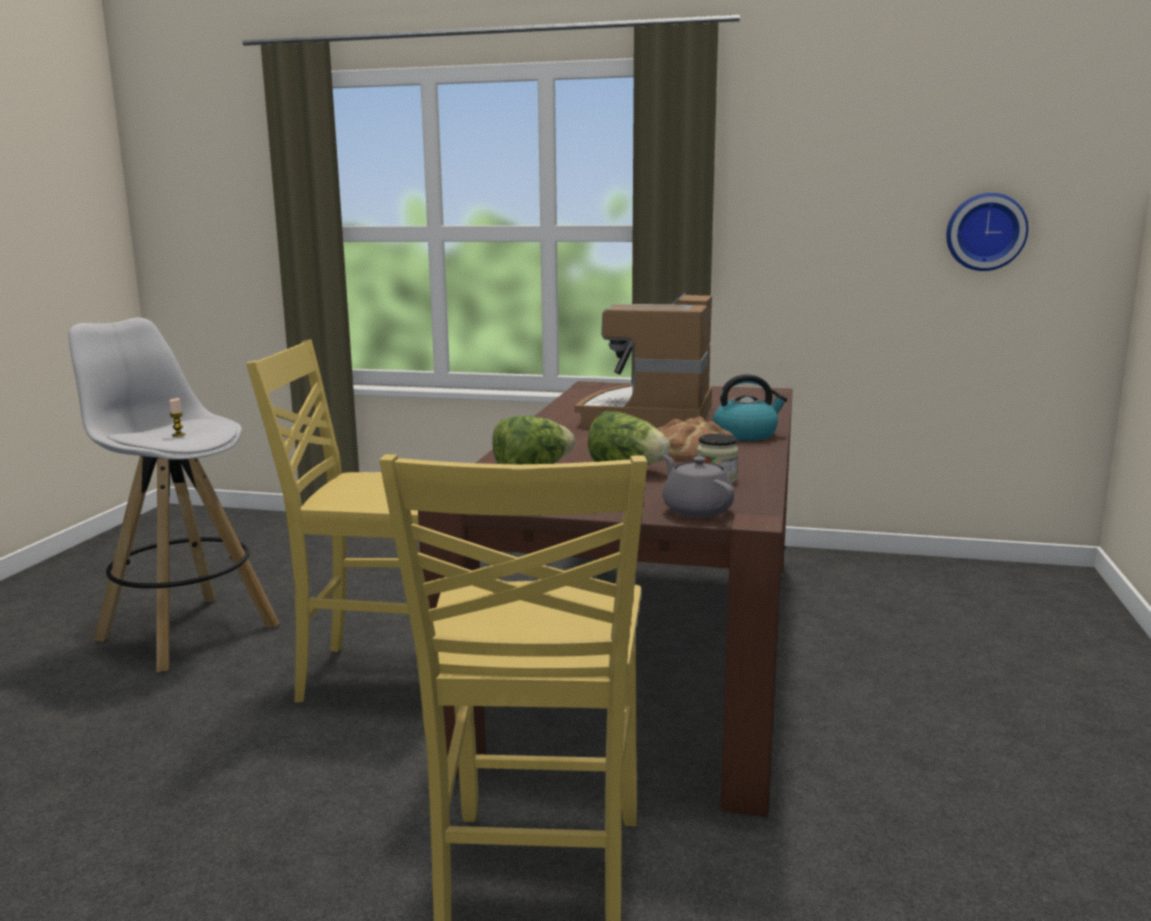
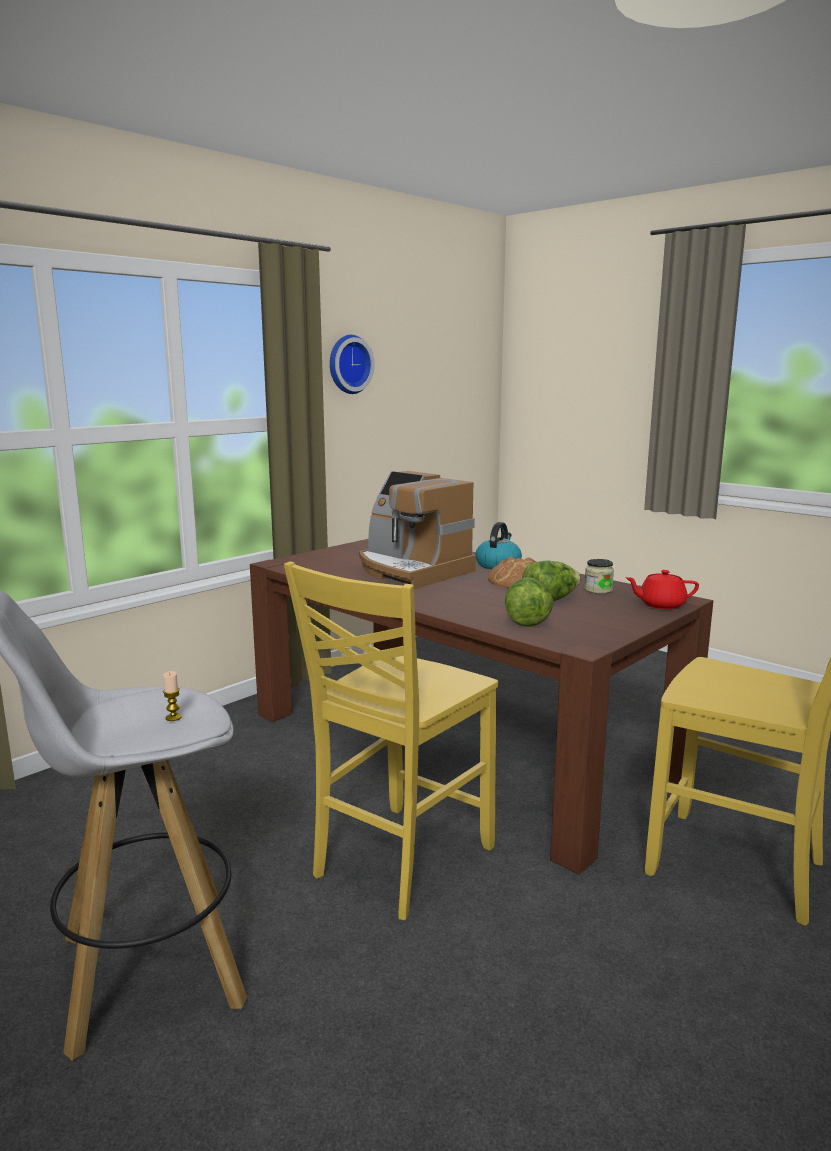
camera: 60 degrees left, 0 degrees up
grey teapot [663,455,734,518] -> red teapot [625,570,699,609]
wall clock [946,193,1029,271] -> wall clock moved to [330,335,375,394]

